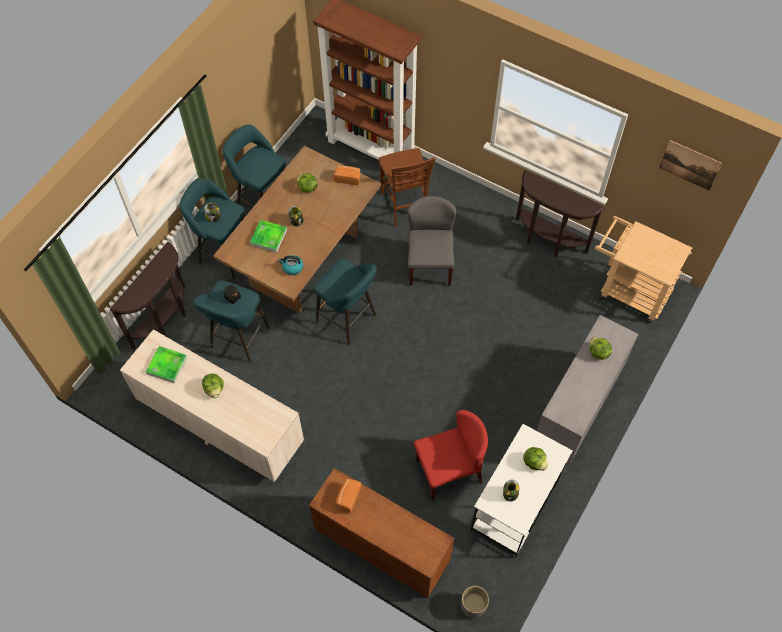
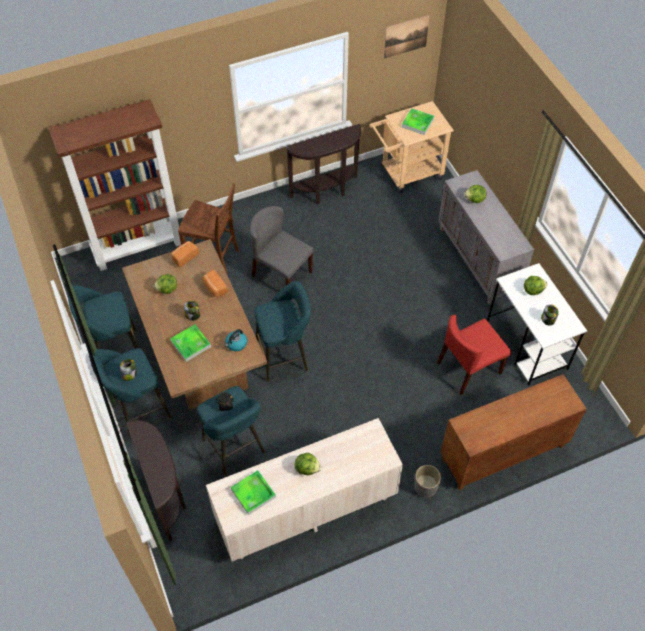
camera: 55 degrees left, 5 degrees down
bread [335,478,362,513] -> bread moved to [203,270,228,297]
red chair [414,410,488,500] -> red chair turned 135 degrees counterclockwise [437,315,511,395]
grey planter [461,586,489,618] -> grey planter moved to [414,465,441,498]
none -> tray [402,108,434,135]

